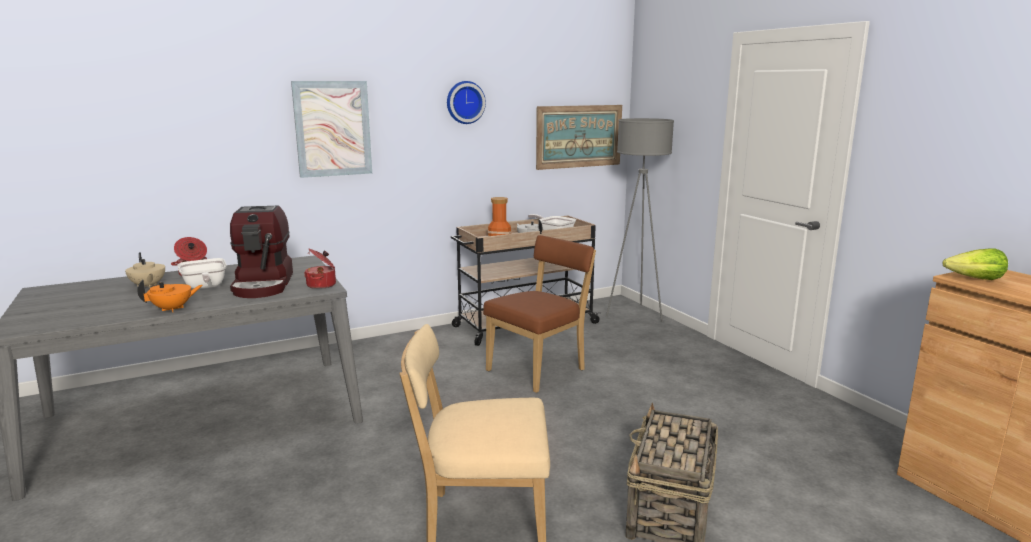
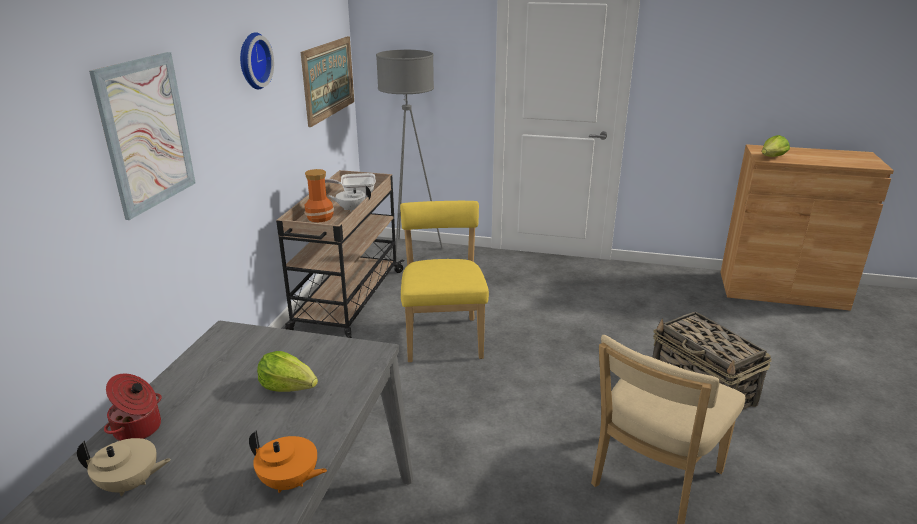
camera: 50 degrees left, 10 degrees up
orange teapot [137,280,203,312] -> orange teapot turned 105 degrees clockwise [249,430,327,493]
frying pan [178,258,227,289] -> none
coffee machine [230,206,293,298] -> lettuce [257,351,318,392]
cooking pot [304,249,336,289] -> none
brown chair [483,235,596,393] -> yellow chair [400,201,489,362]

